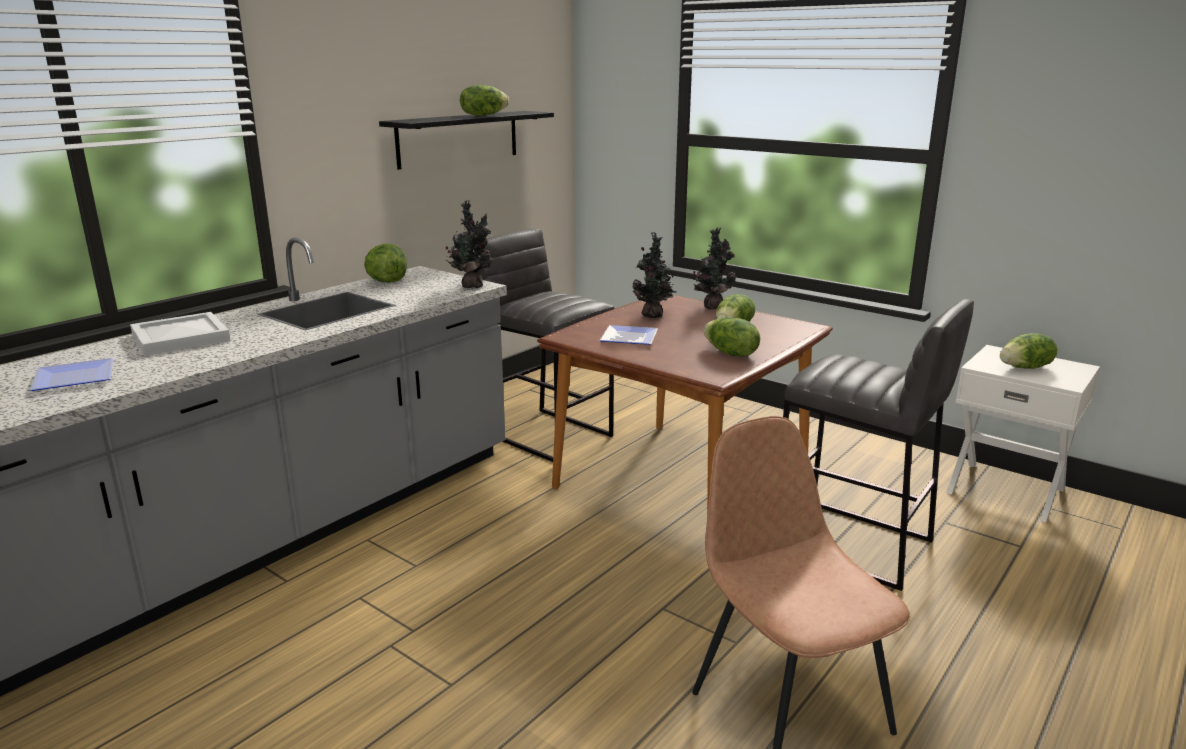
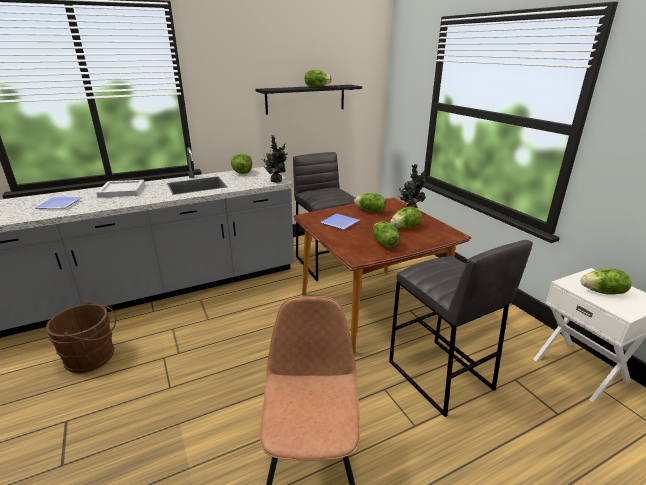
camera: 25 degrees right, 5 degrees up
potted plant [632,232,677,318] -> lettuce [354,193,386,213]
none -> brown bucket [46,301,116,373]

